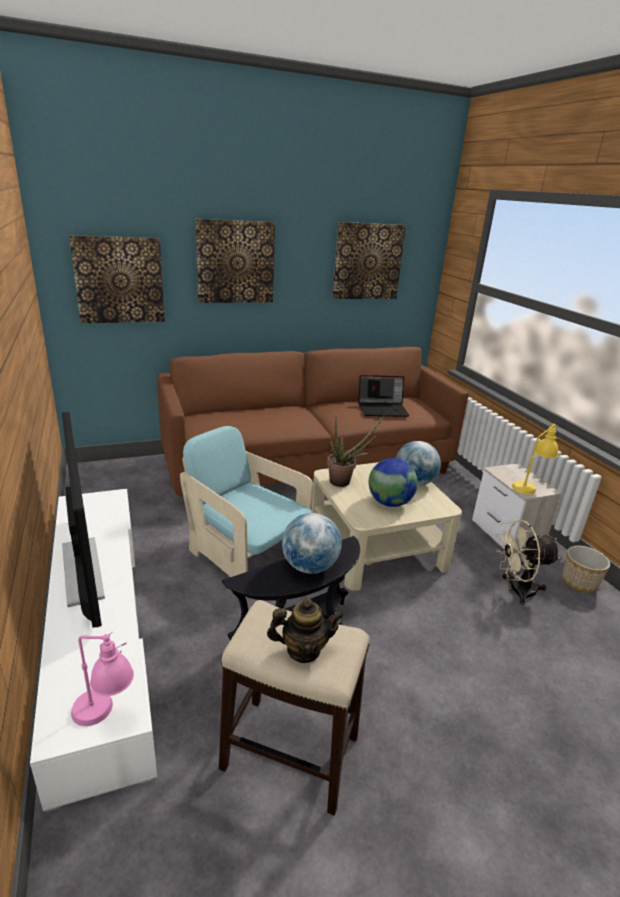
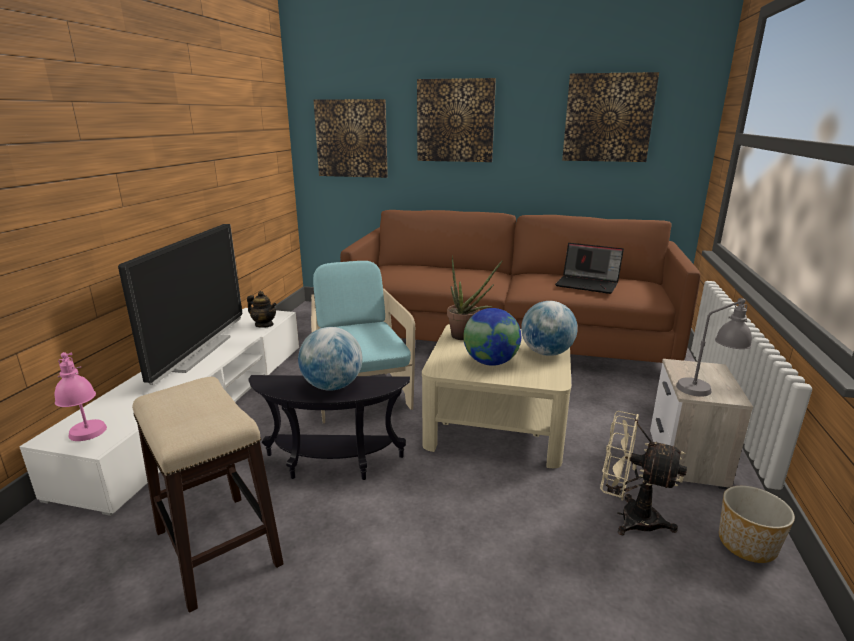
camera: 35 degrees right, 5 degrees down
teapot [267,598,344,663] -> teapot moved to [247,291,277,328]
yellow table lamp [512,423,558,494] -> grey table lamp [676,298,752,397]

